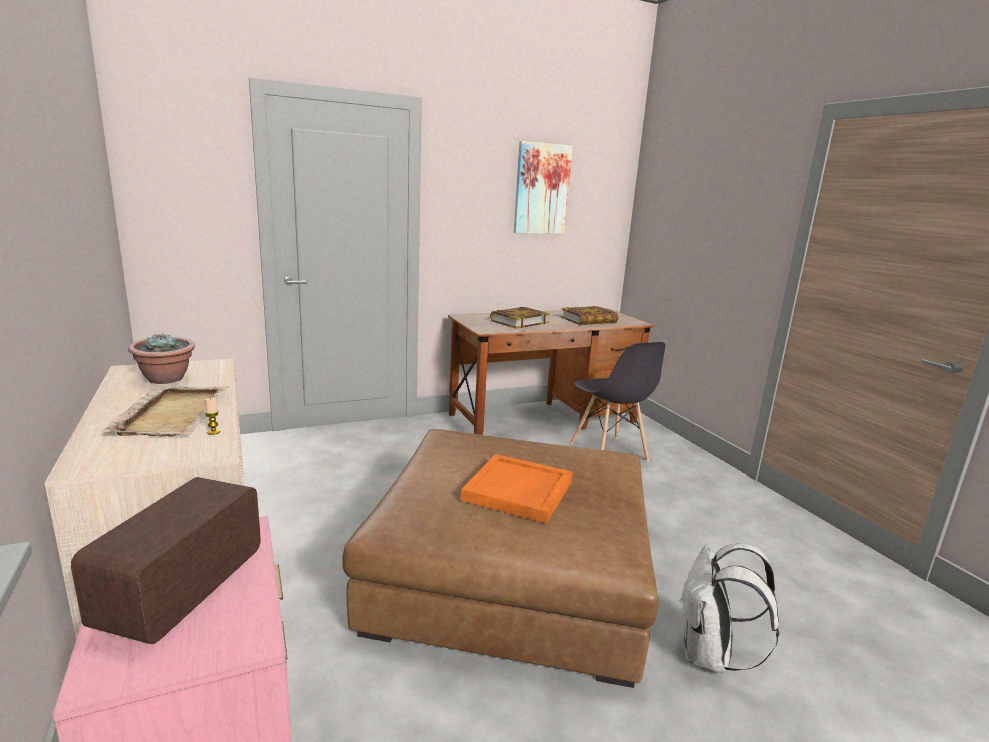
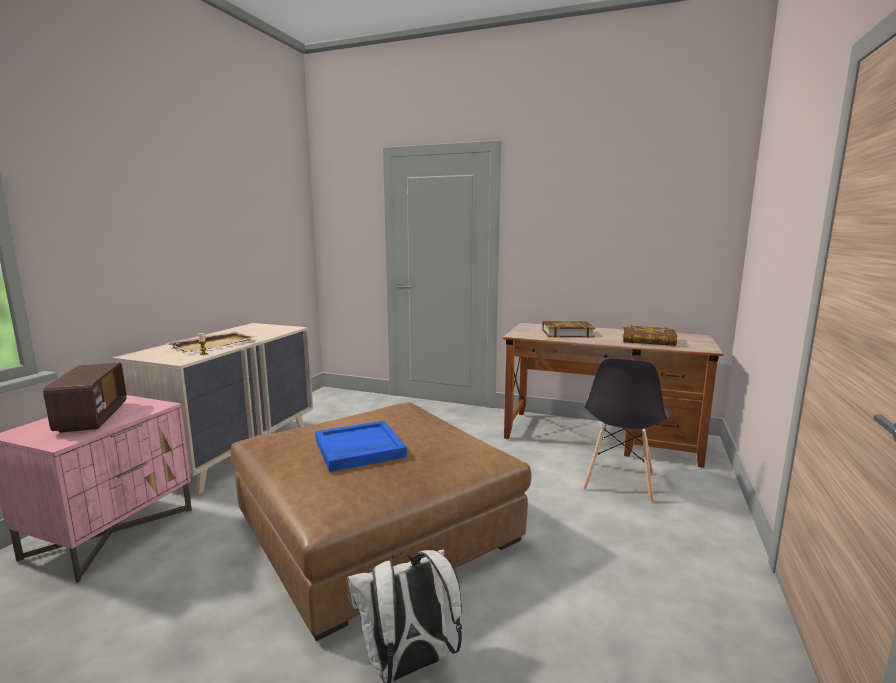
camera: 45 degrees right, 5 degrees down
radio [71,477,261,644] -> radio turned 105 degrees clockwise [43,363,127,433]
potted plant [128,333,195,384] -> none
orange tray [461,454,573,523] -> blue tray [315,421,407,472]
picture [514,141,573,234] -> none

